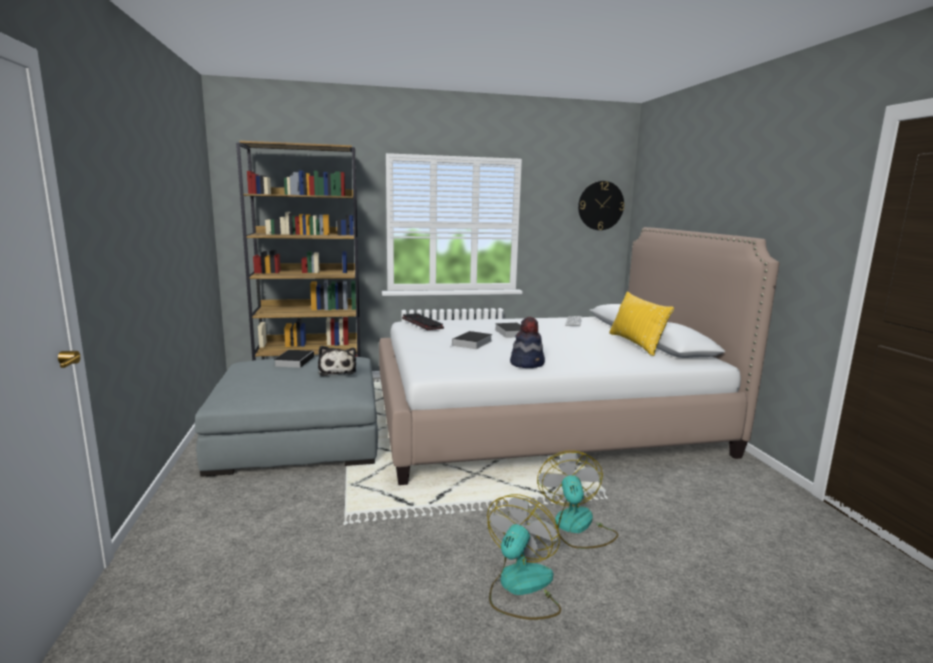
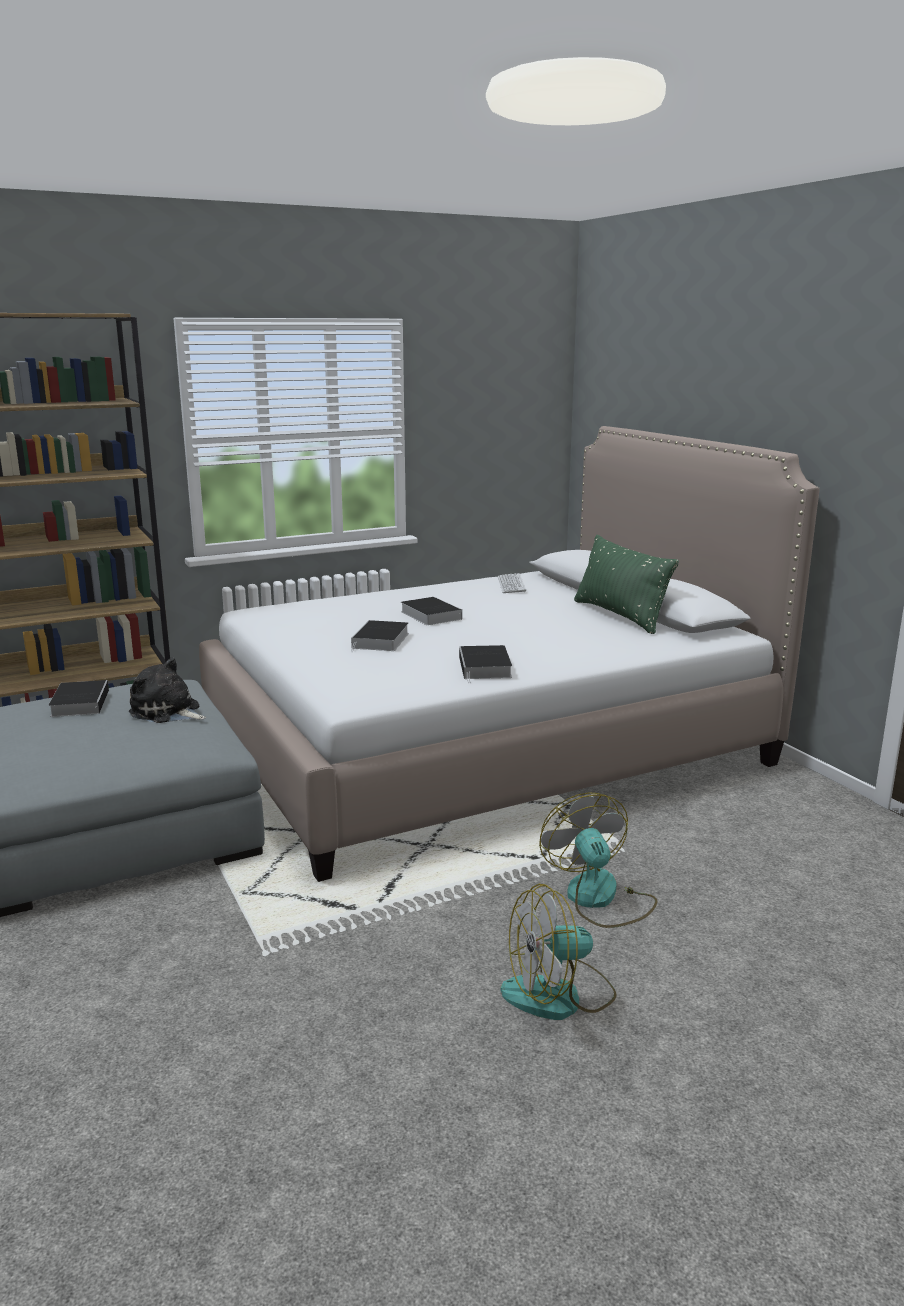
camera: 15 degrees left, 5 degrees up
plush toy [318,346,356,376] -> plush toy turned 150 degrees clockwise [129,658,206,723]
keyboard [402,313,444,330] -> none
fan [487,494,561,620] -> fan turned 120 degrees counterclockwise [501,884,617,1020]
hat [510,317,545,368] -> book [459,645,512,683]
wall clock [578,181,625,230] -> none
yellow pillow [609,292,674,356] -> green pillow [574,535,679,634]

